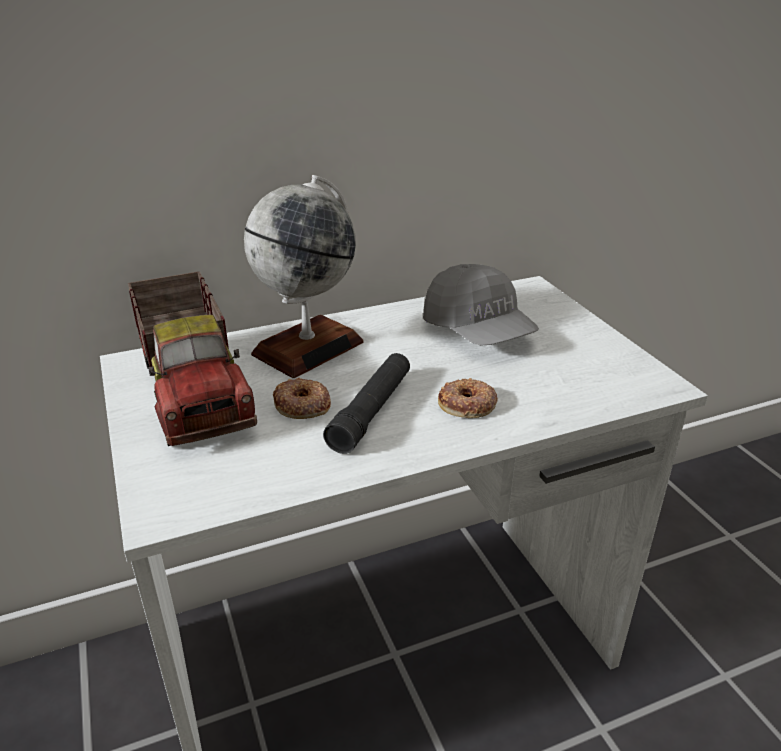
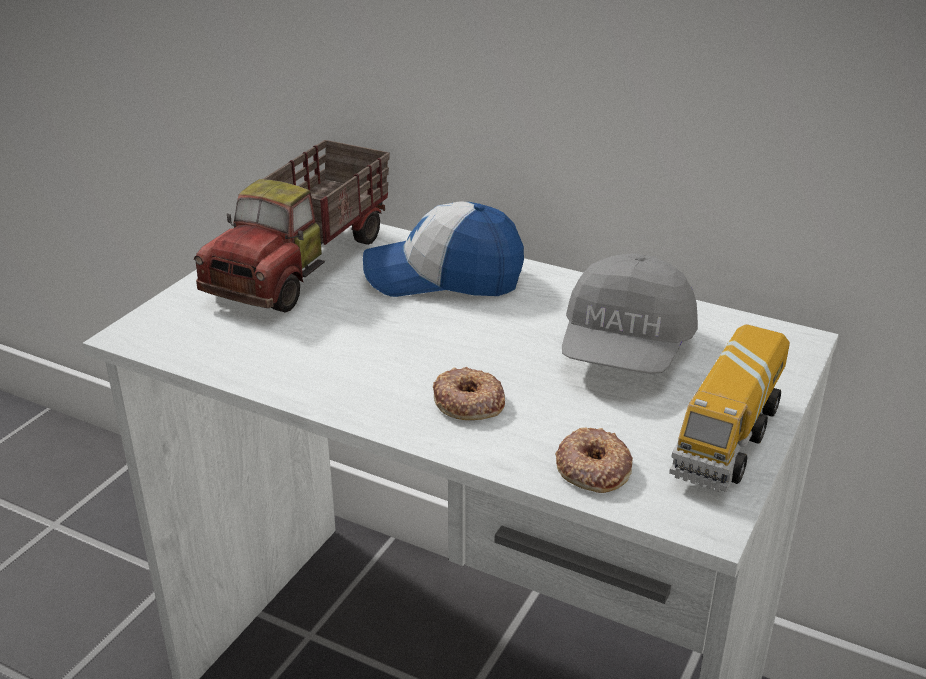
camera: 50 degrees right, 0 degrees up
globe [244,175,364,378] -> cap [363,202,524,297]
donut [273,378,331,419] -> donut moved to [555,428,633,493]
black flashlight [323,353,410,454] -> none
none -> toy truck [669,324,790,492]

